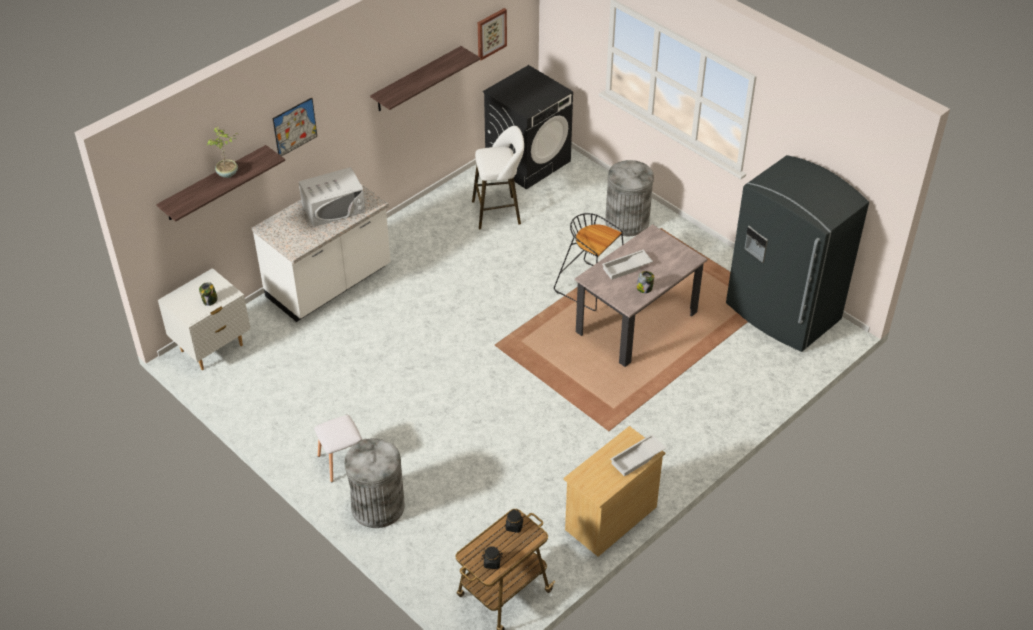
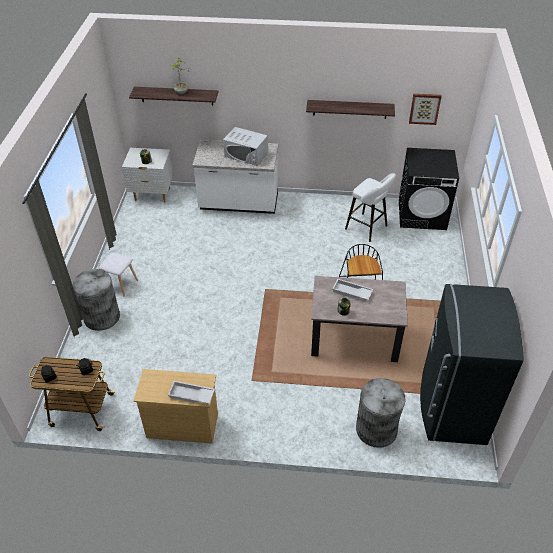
camera: 50 degrees right, 0 degrees up
picture [273,97,317,156] -> none
grey trash can [605,160,654,236] -> grey trash can moved to [356,378,406,448]

